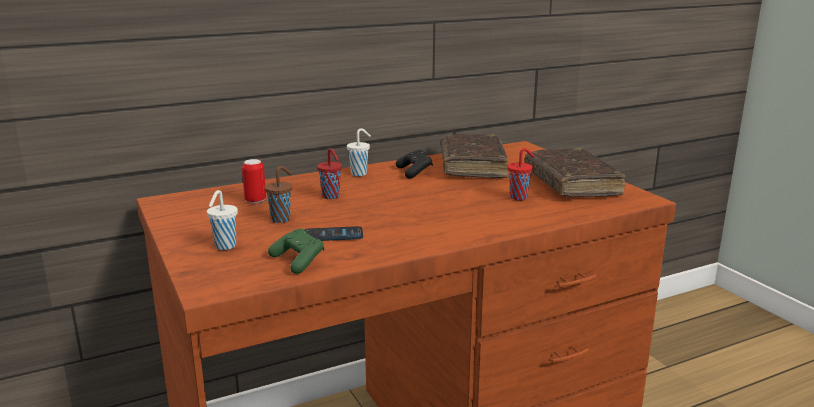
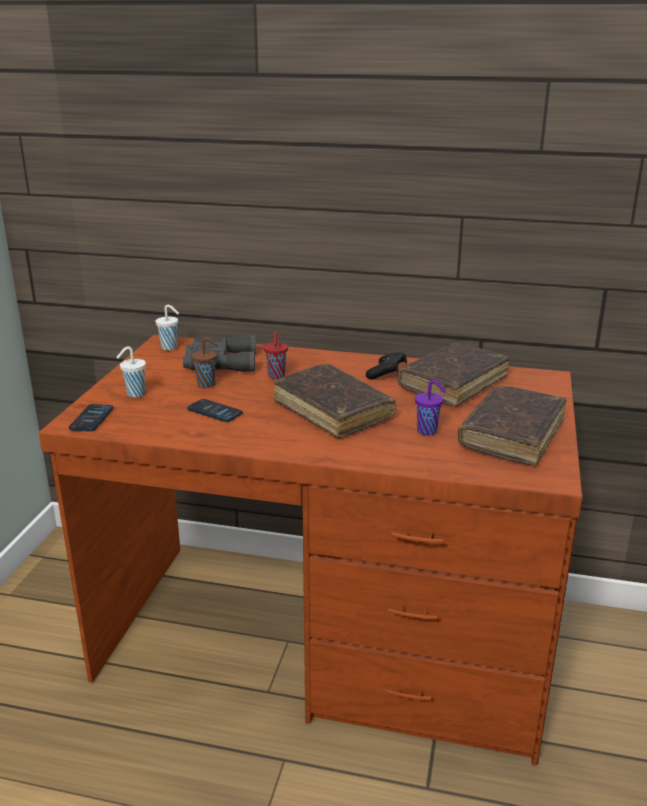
camera: 40 degrees right, 5 degrees up
can [242,159,266,203] -> grey binoculars [183,335,256,372]
green game controller [268,229,324,274] -> none
white cup [347,128,371,176] -> white cup moved to [155,305,179,350]
red cup [507,148,535,200] -> purple cup [415,380,446,435]
none -> phone [69,404,113,432]
none -> brown book [274,364,396,439]

